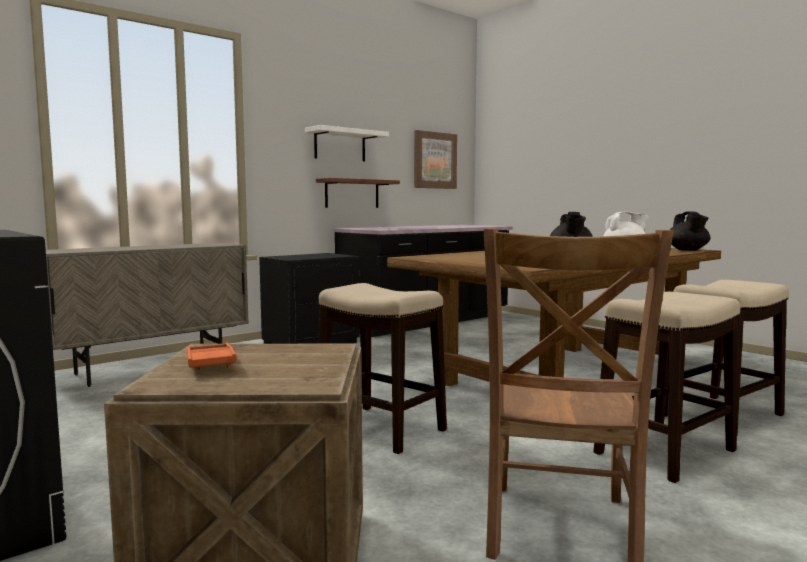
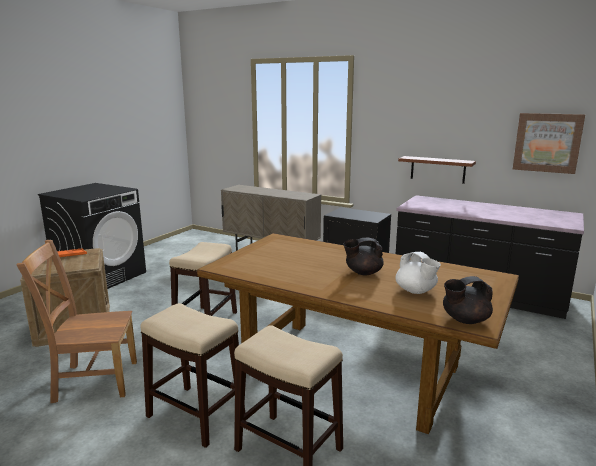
camera: 70 degrees right, 10 degrees up
white shelf [305,125,389,161] -> none

